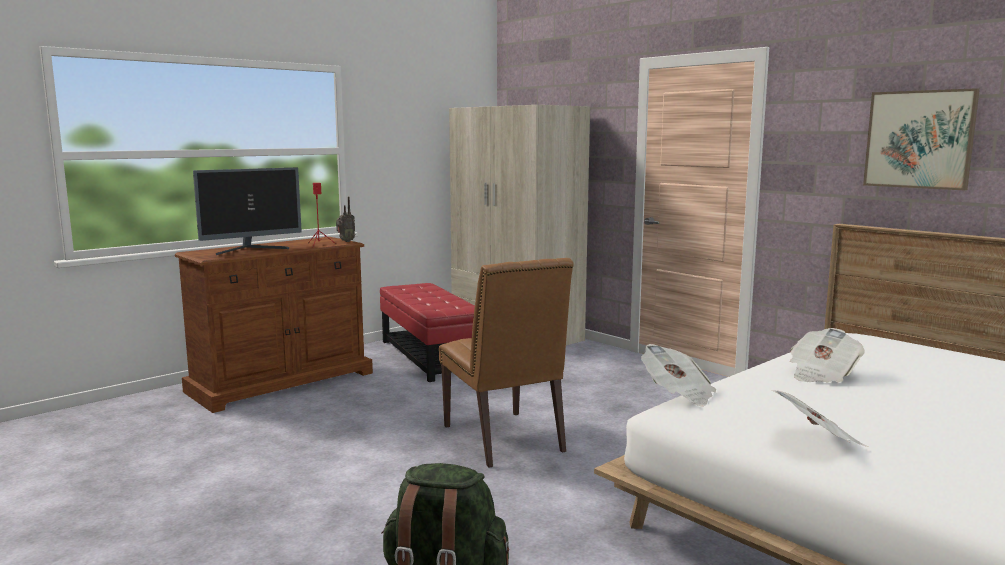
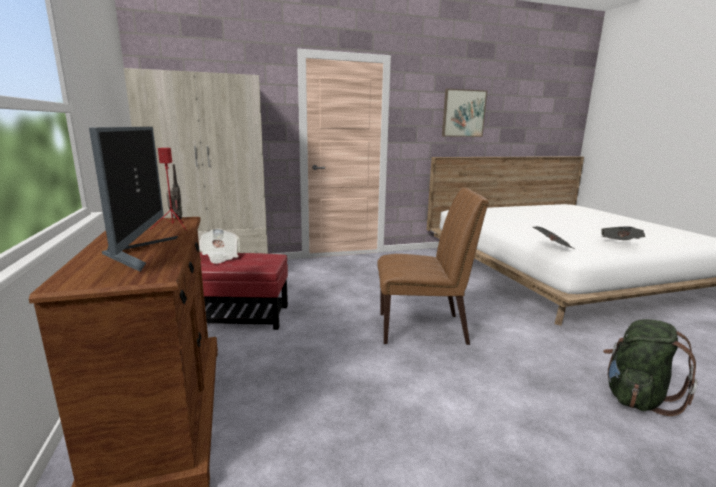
camera: 65 degrees left, 5 degrees up
newspaper [790,328,864,382] -> newspaper moved to [199,228,240,264]

